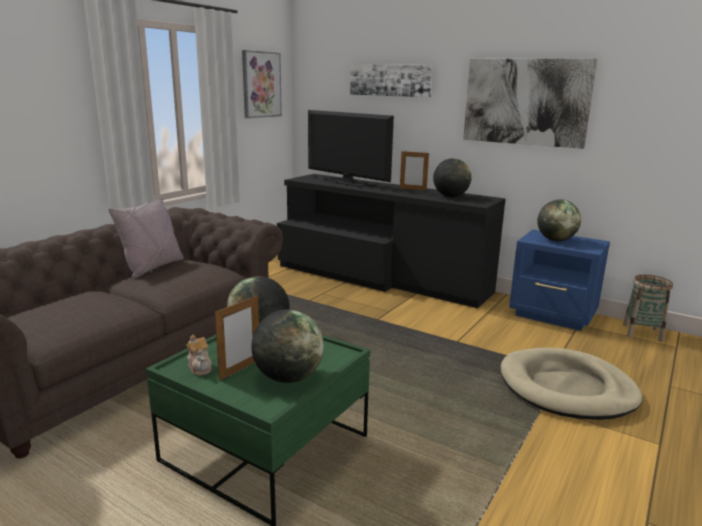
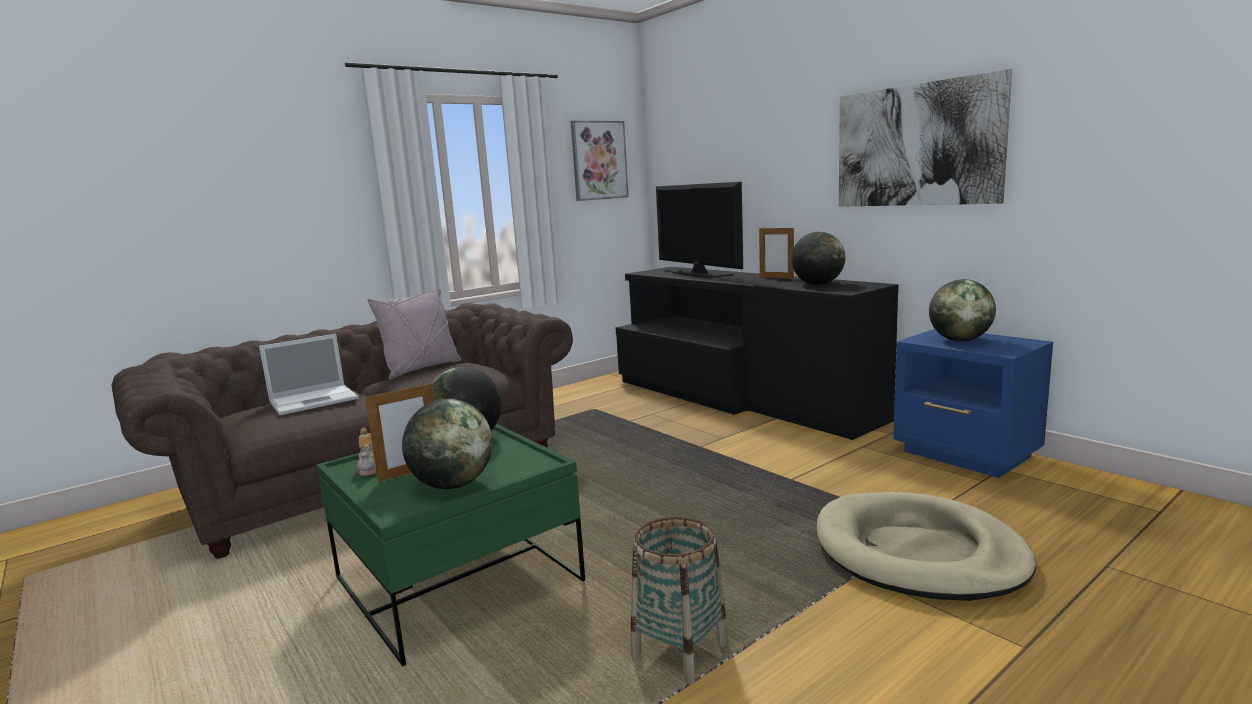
camera: 20 degrees right, 5 degrees down
picture [350,64,433,97] -> none
basket [623,275,673,342] -> basket moved to [631,517,728,685]
none -> laptop [259,334,358,415]

